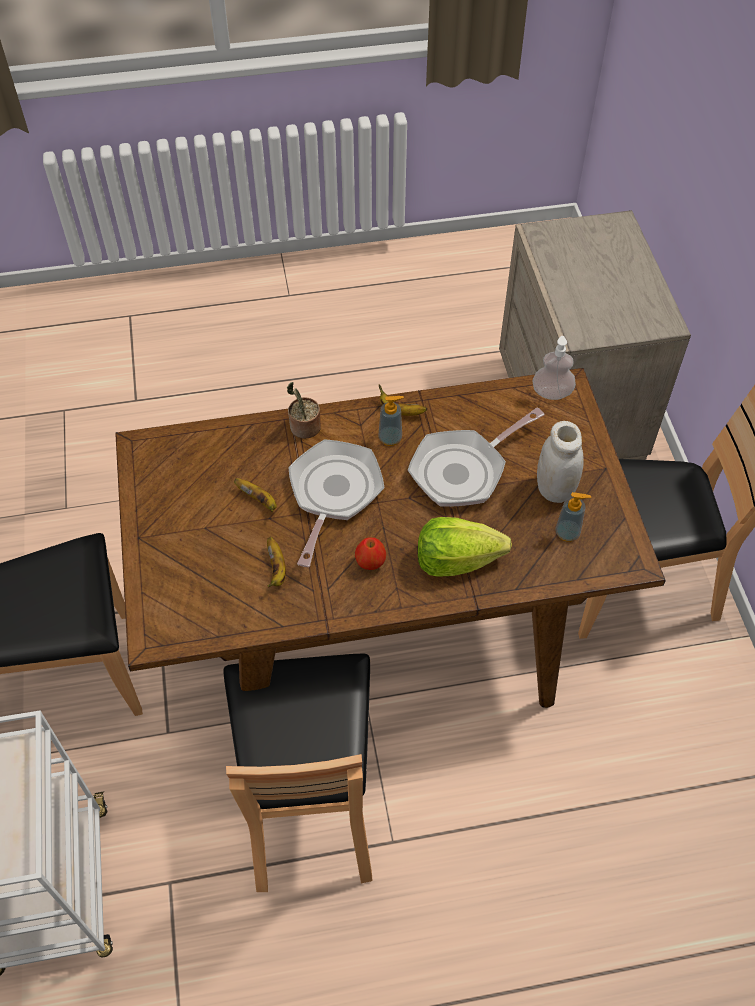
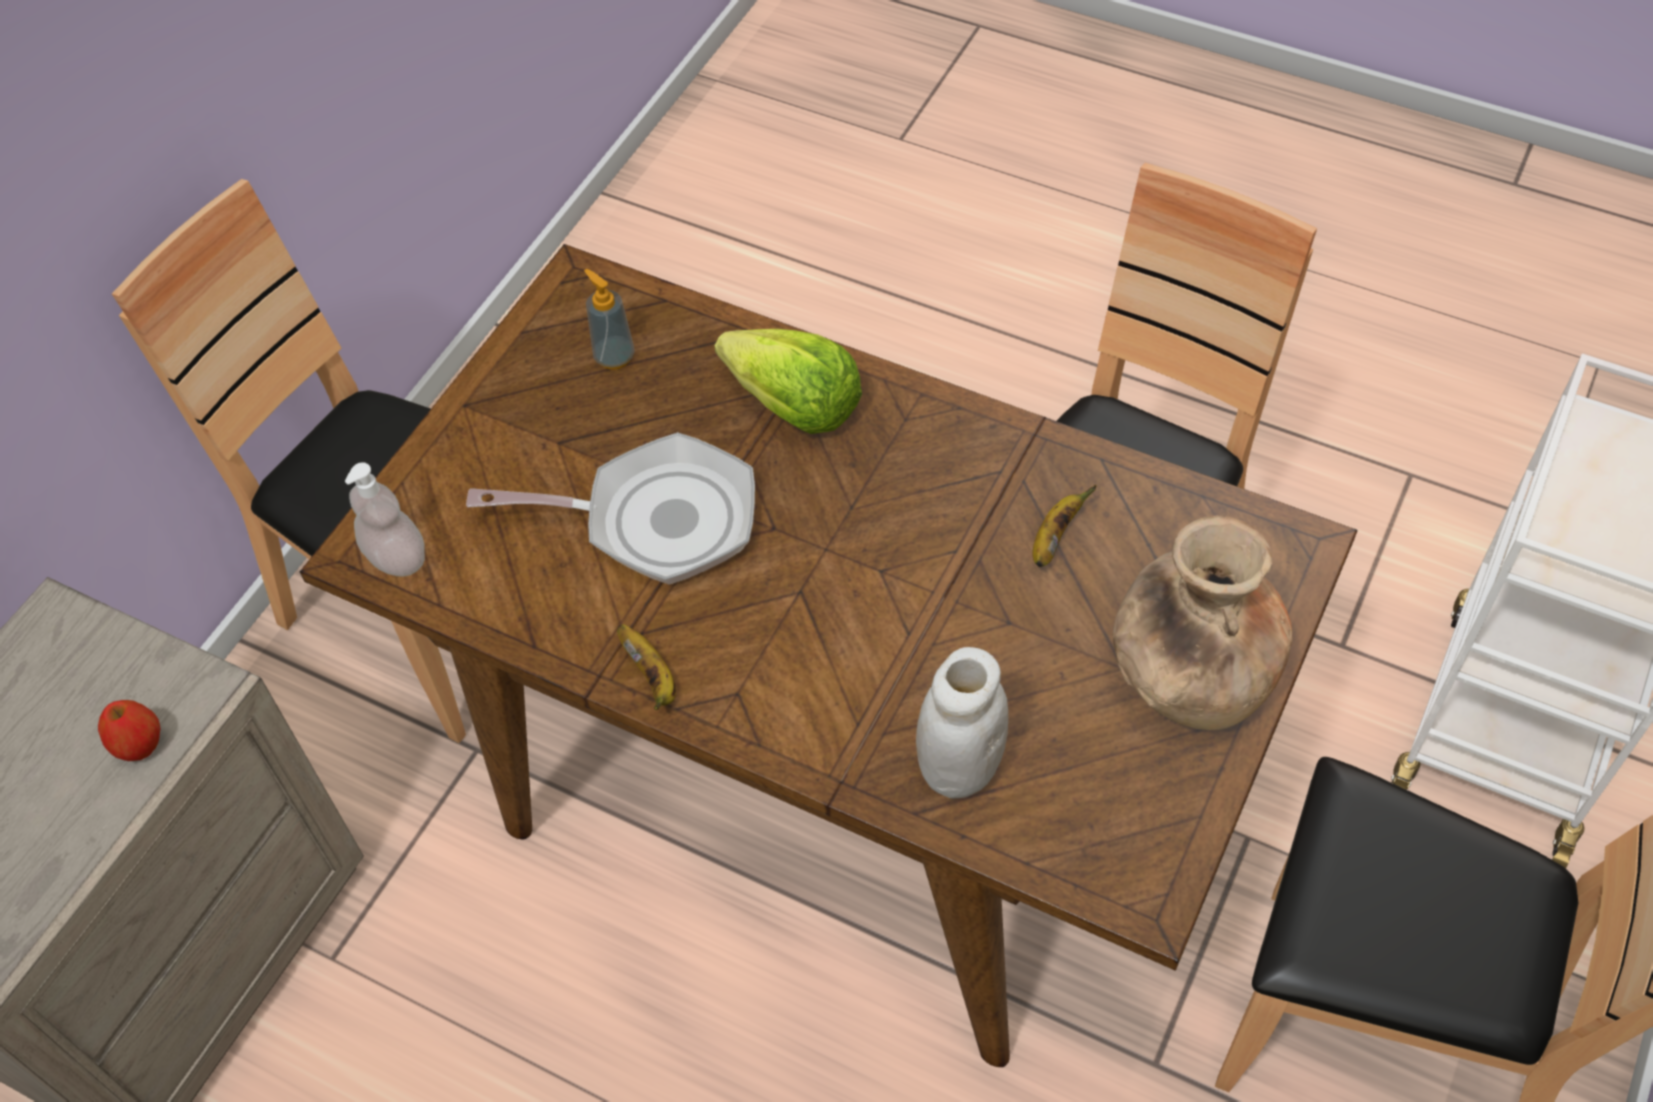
camera: 140 degrees left, 0 degrees up
banana [234,478,277,512] -> none
potted plant [287,382,321,439] -> none
frying pan [288,439,384,567] -> none
apple [355,537,386,570] -> apple moved to [98,700,160,761]
soap dispenser [378,396,404,446] -> none
white jar [537,421,584,503] -> white jar moved to [916,647,1009,799]
none -> brown vase [1113,515,1293,730]

